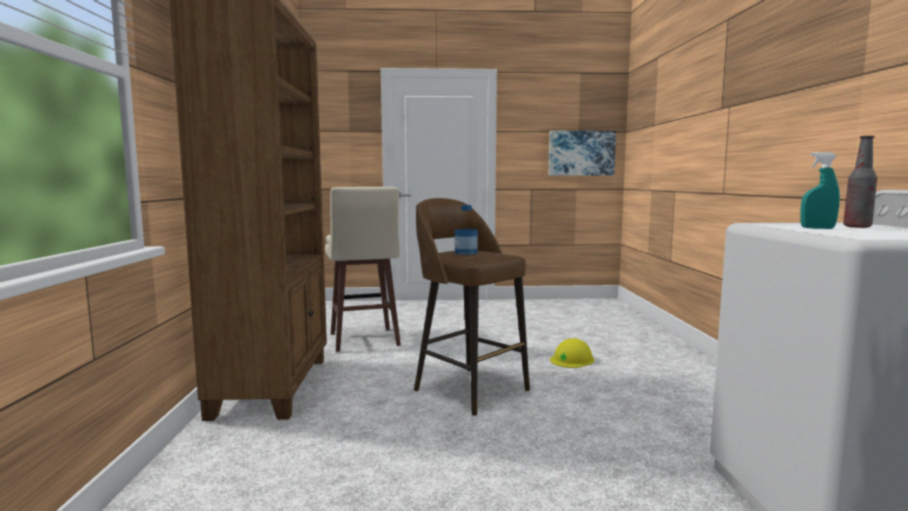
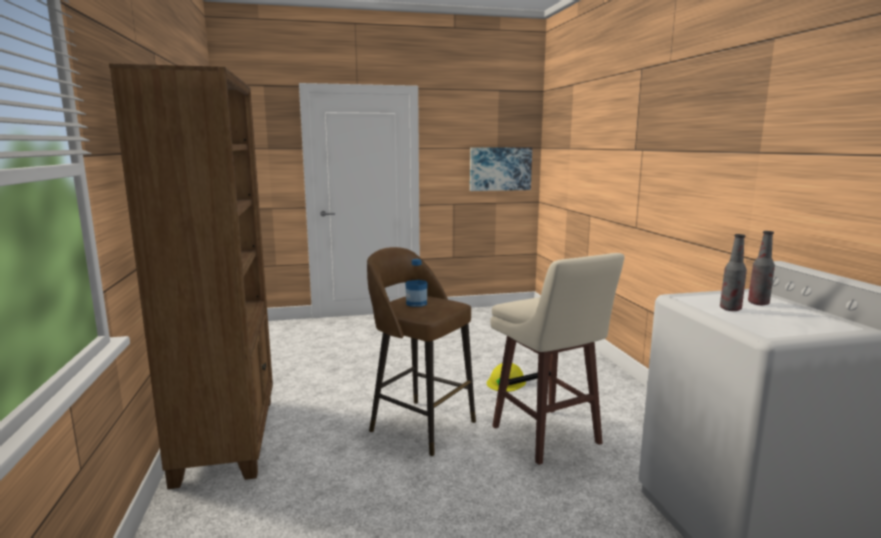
camera: 10 degrees left, 5 degrees up
beige stool [325,187,401,352] -> beige stool moved to [490,253,625,465]
turquoise spray bottle [801,152,840,229] -> bottle [720,234,747,311]

